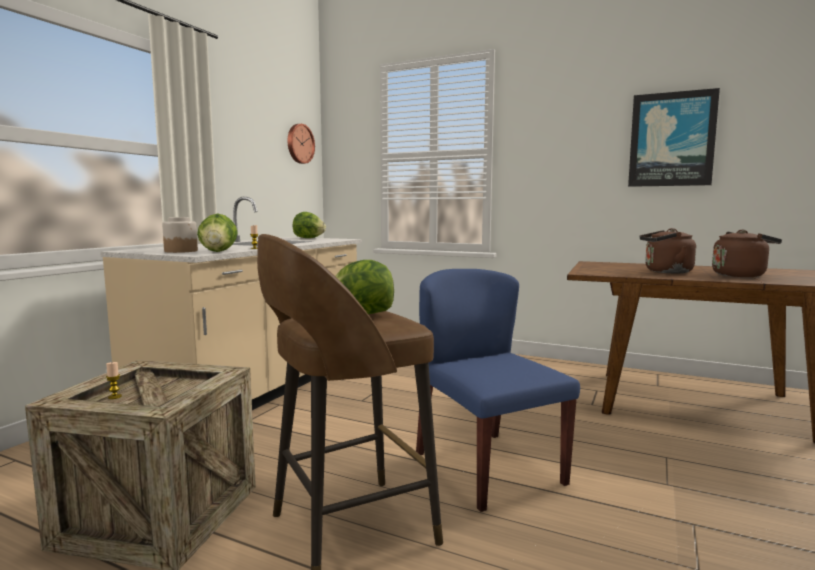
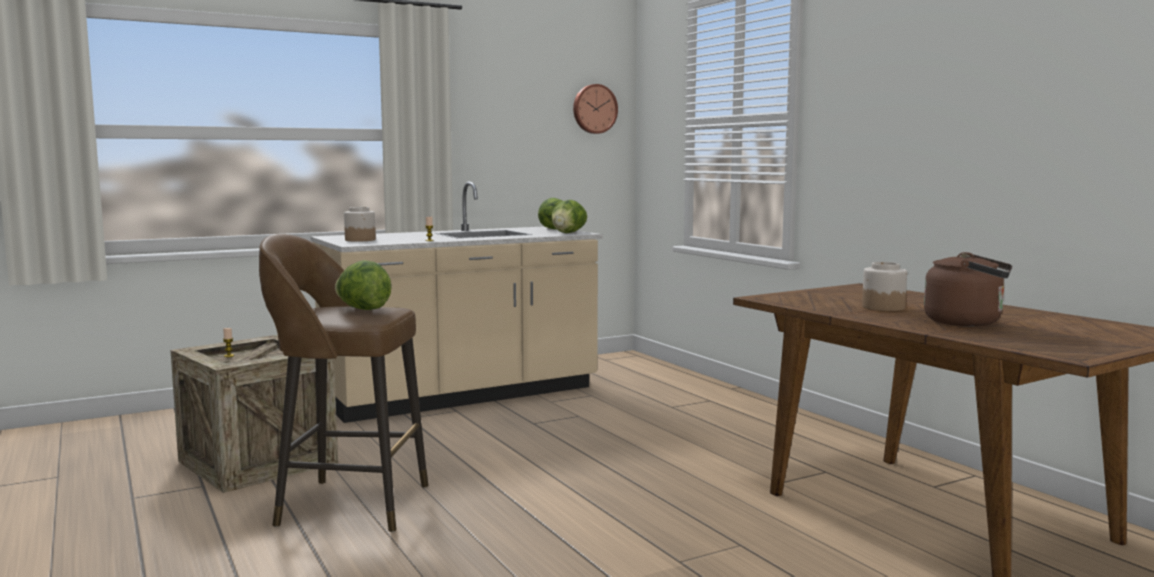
camera: 35 degrees right, 0 degrees up
lettuce [197,214,238,252] -> lettuce moved to [551,200,587,233]
blue chair [416,269,580,512] -> none
picture [628,88,720,187] -> none
brown kettle [639,228,696,273] -> jar [862,262,907,311]

